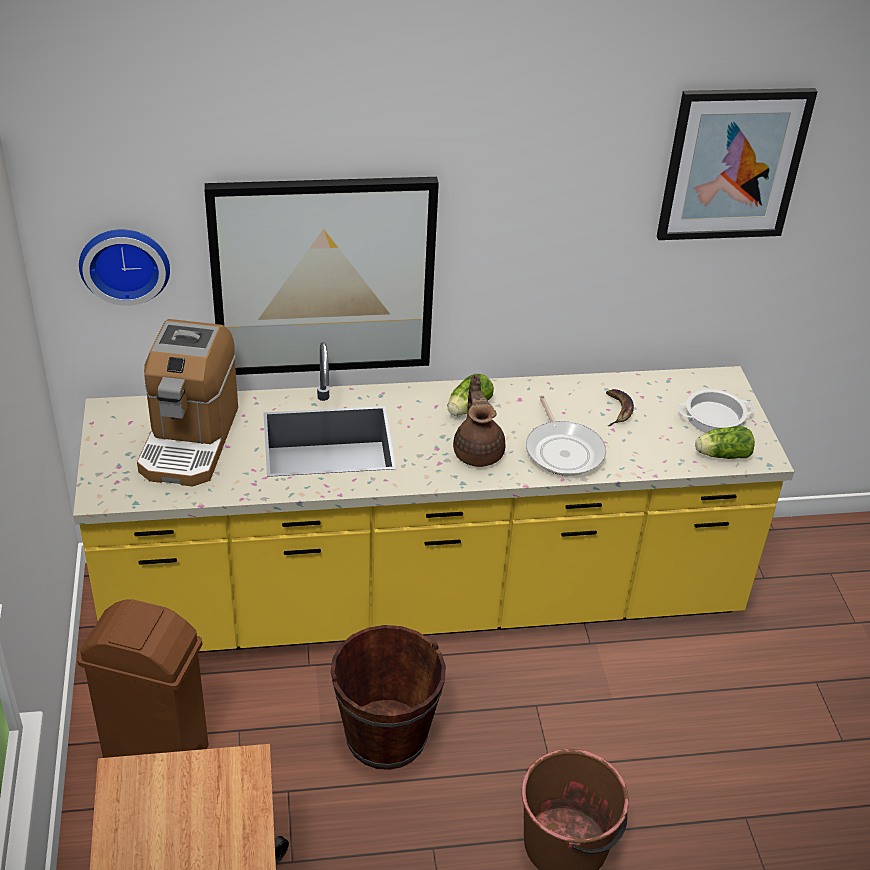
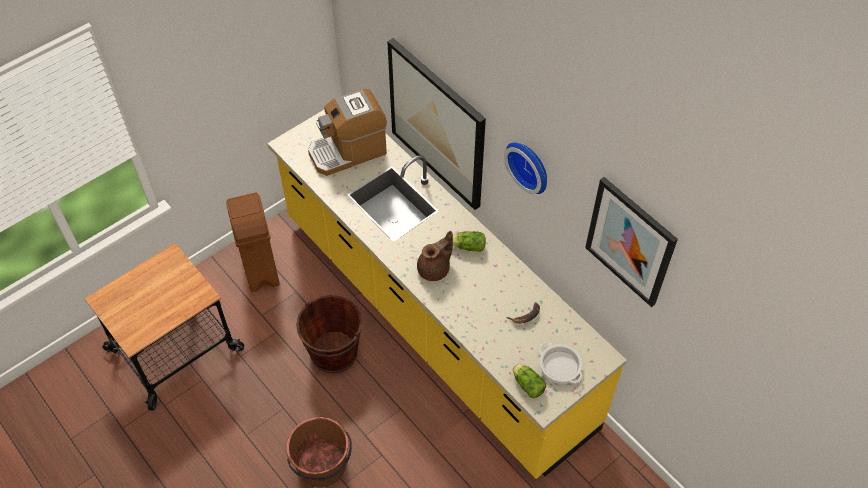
camera: 60 degrees right, 15 degrees up
wall clock [79,229,170,306] -> wall clock moved to [504,142,547,194]
frying pan [526,395,606,476] -> none

